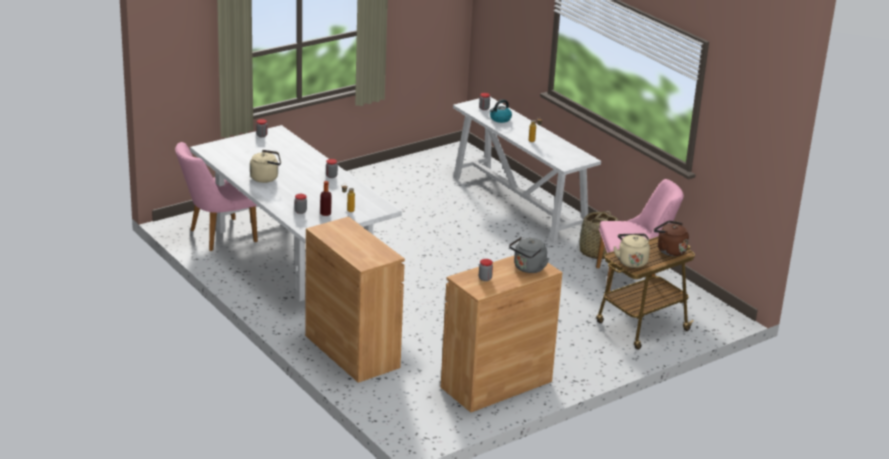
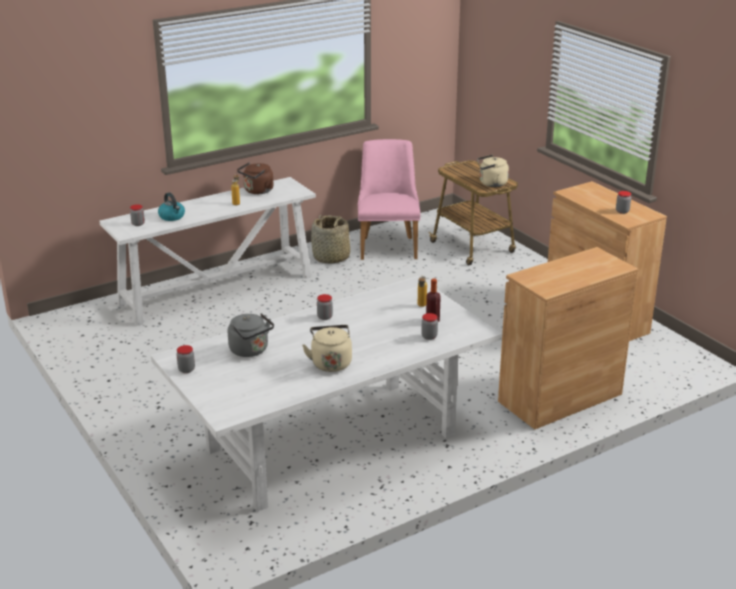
camera: 85 degrees left, 0 degrees up
pink chair [175,142,258,251] -> none
grey kettle [509,237,549,273] -> grey kettle moved to [228,313,274,357]
brown kettle [654,221,689,256] -> brown kettle moved to [237,162,273,194]

